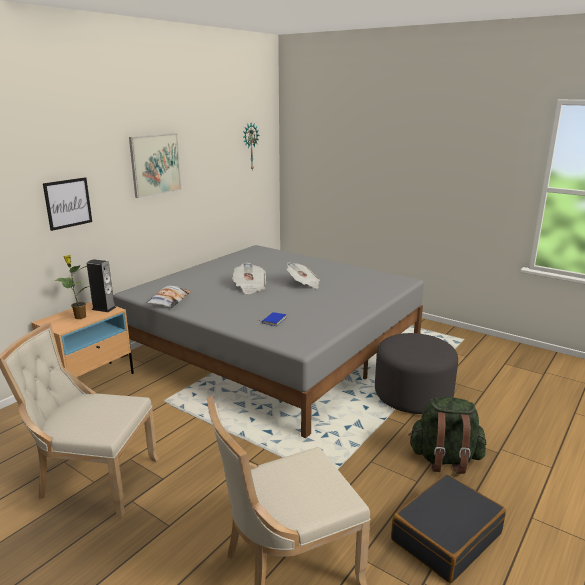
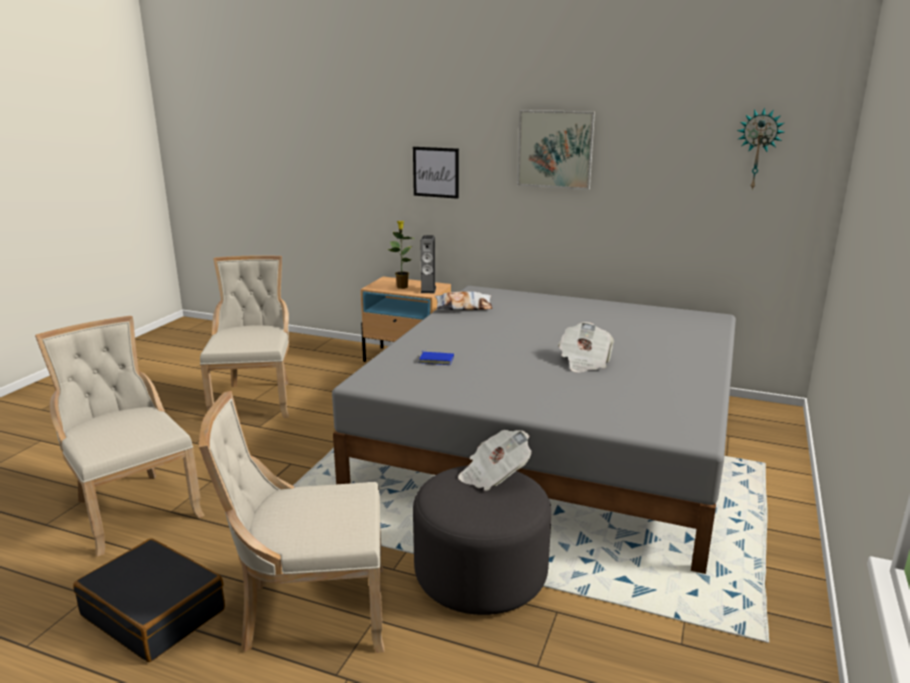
camera: 75 degrees right, 0 degrees up
newspaper [232,263,266,294] -> newspaper moved to [458,430,531,491]
green backpack [409,397,486,474] -> beige chair [199,391,384,653]

